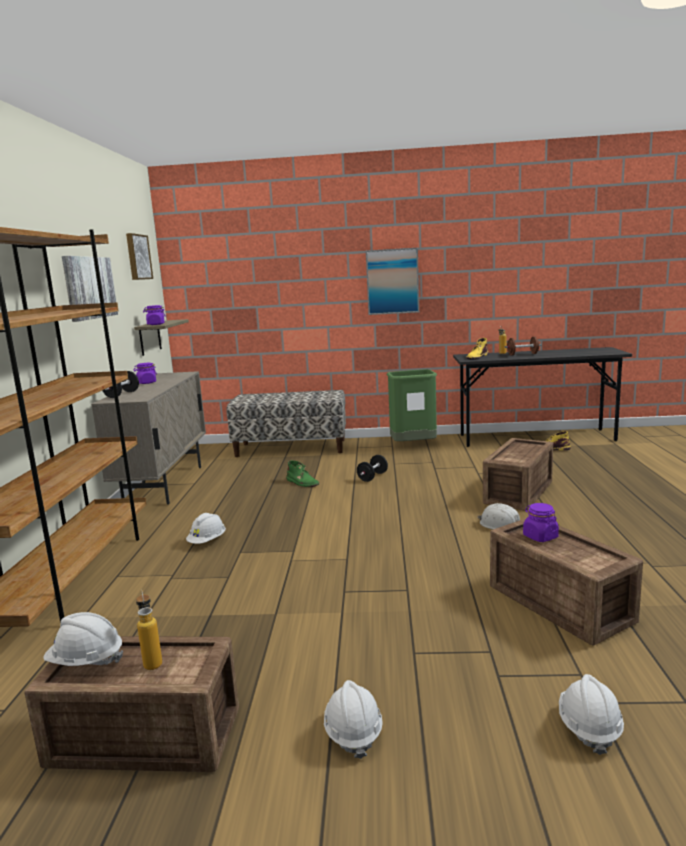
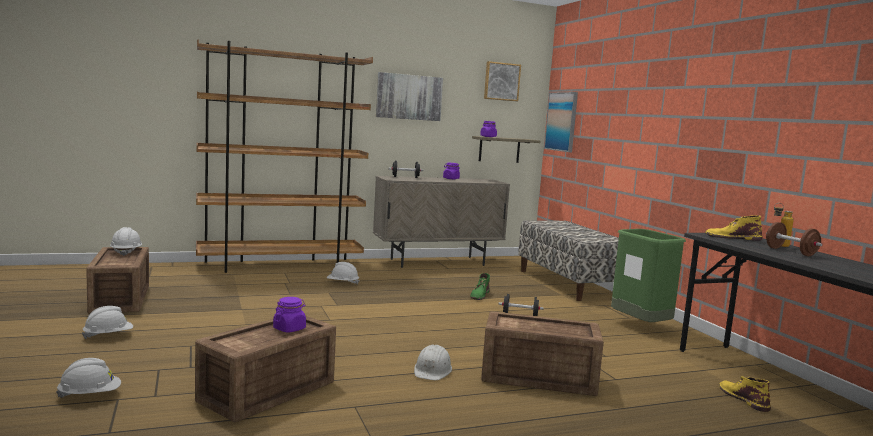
camera: 65 degrees right, 5 degrees down
bottle [136,590,162,670] -> none
picture [366,248,419,315] -> picture moved to [544,92,578,152]

